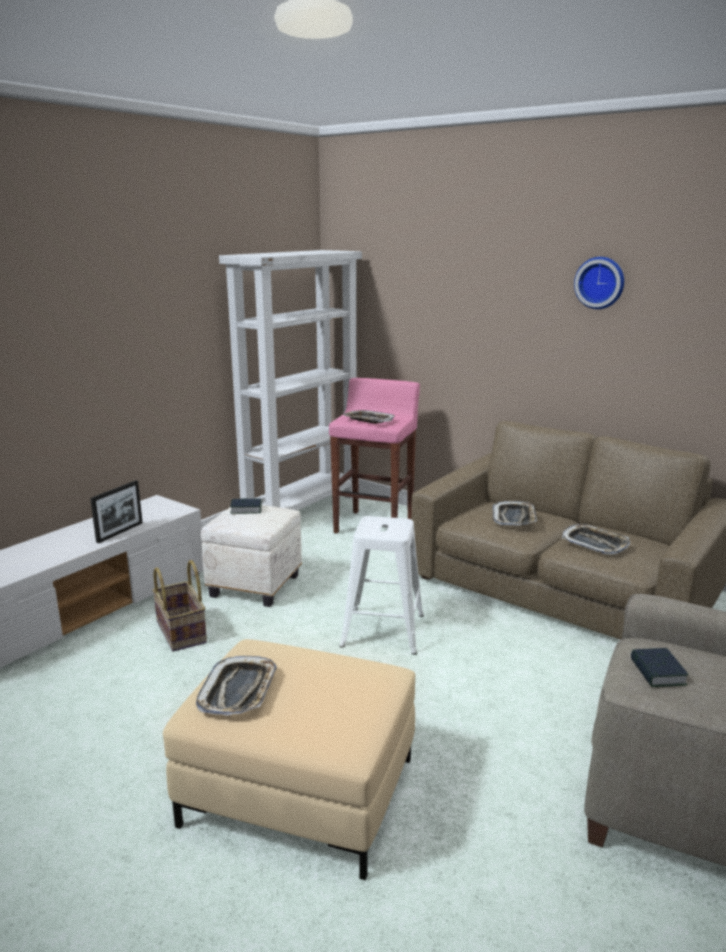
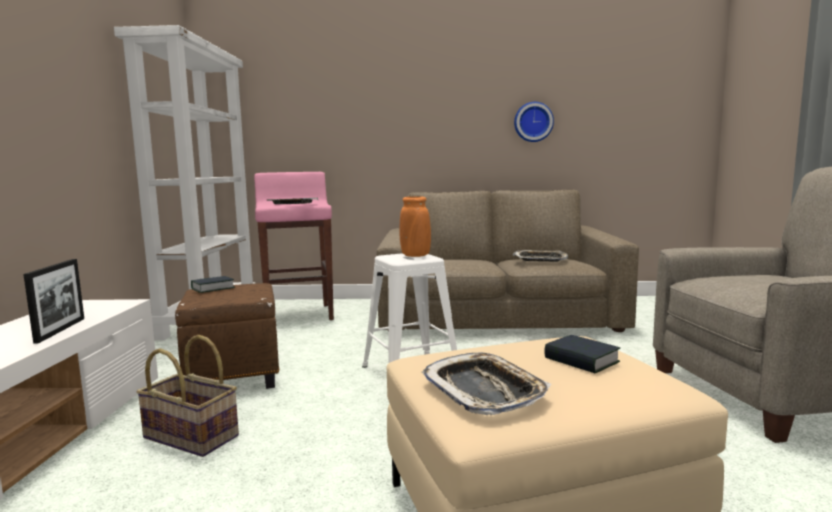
camera: 35 degrees left, 10 degrees down
white ottoman [201,505,302,607] -> brown ottoman [175,283,279,389]
tray [493,501,537,526] -> none
wall clock [574,257,624,309] -> wall clock moved to [514,102,554,142]
book [631,648,689,687] -> book moved to [544,335,620,373]
none -> orange vase [399,196,431,257]

